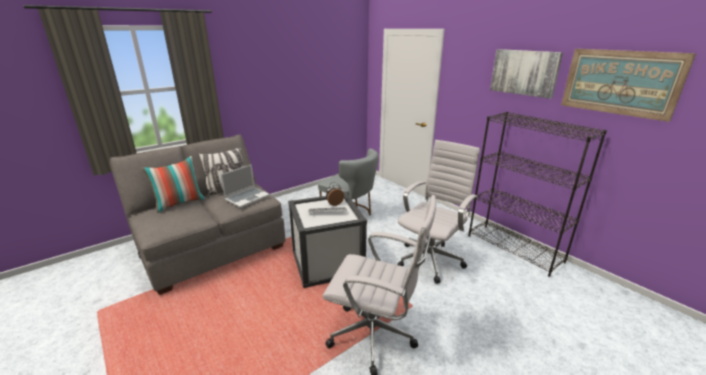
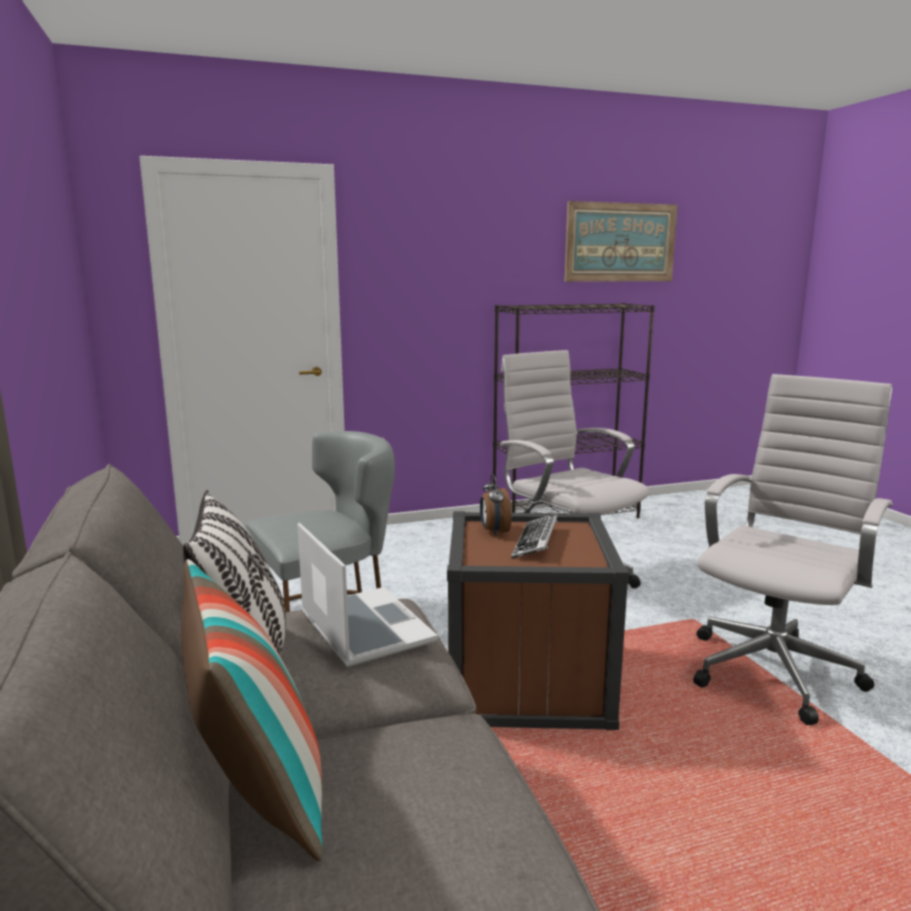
camera: 70 degrees left, 10 degrees down
white storage box [288,193,367,288] -> brown storage box [447,511,629,730]
picture [490,49,563,99] -> none

